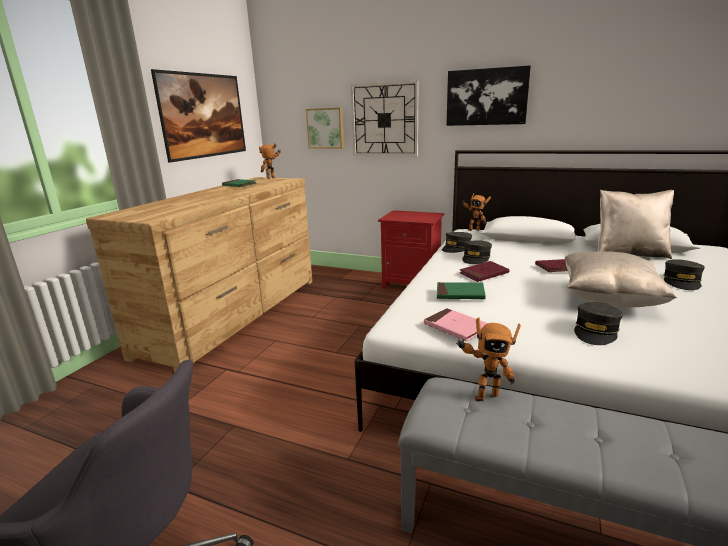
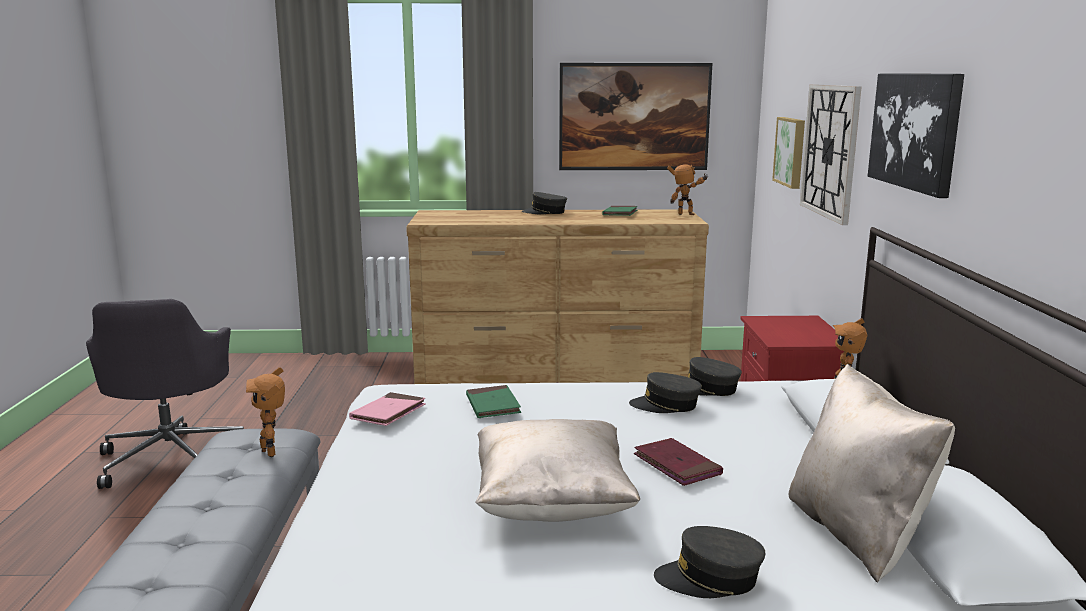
camera: 65 degrees right, 5 degrees down
red book [460,261,509,282] -> none
grey cap [574,302,623,345] -> grey cap moved to [522,192,567,214]

